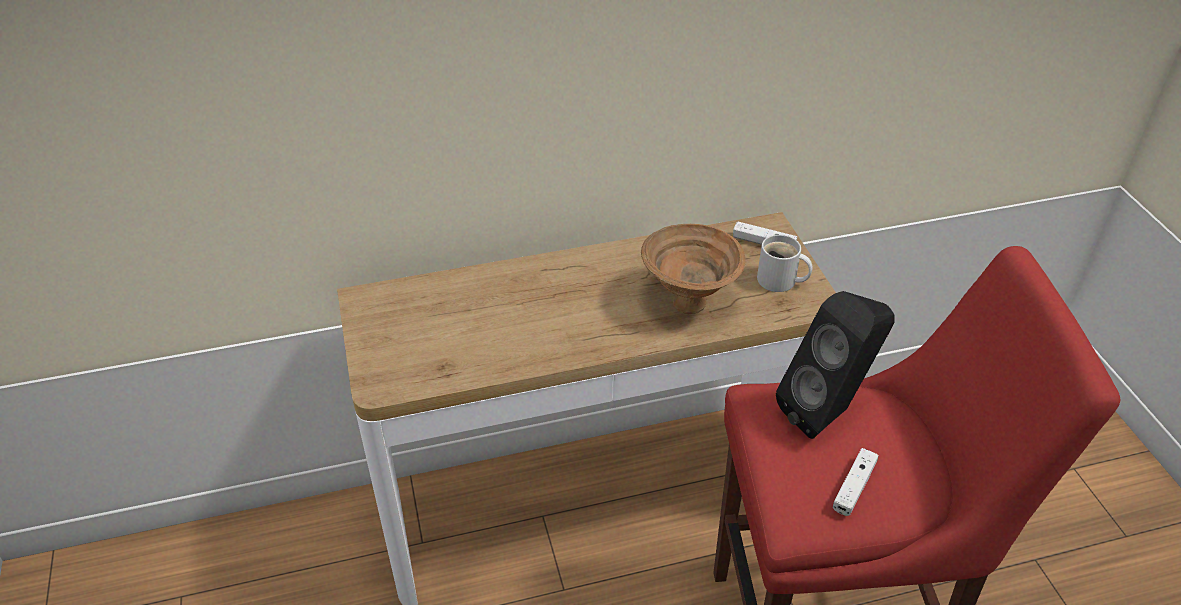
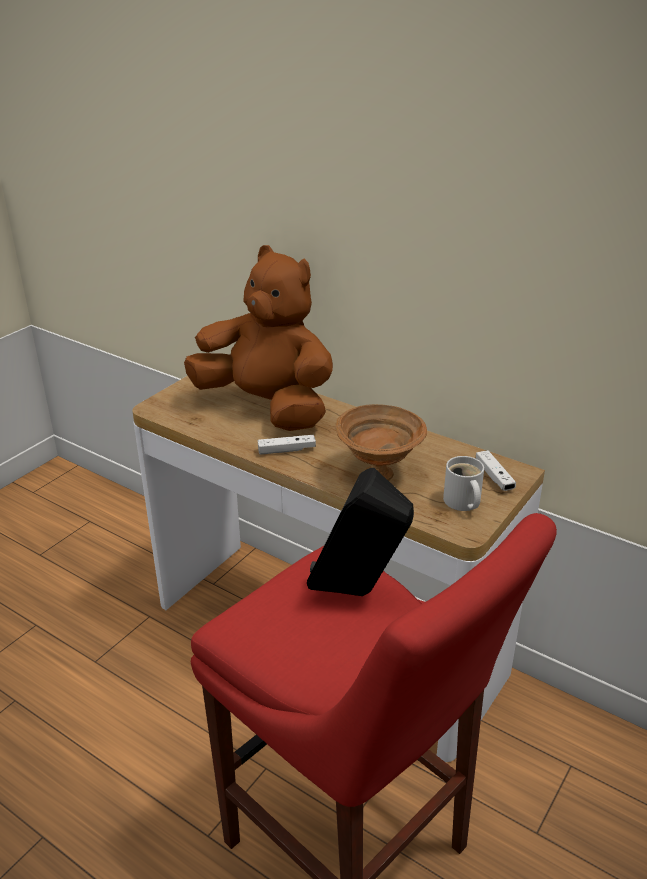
camera: 50 degrees right, 10 degrees down
white game controller [833,448,879,516] -> white game controller moved to [258,435,316,455]
none -> brown plush toy [184,245,333,431]

